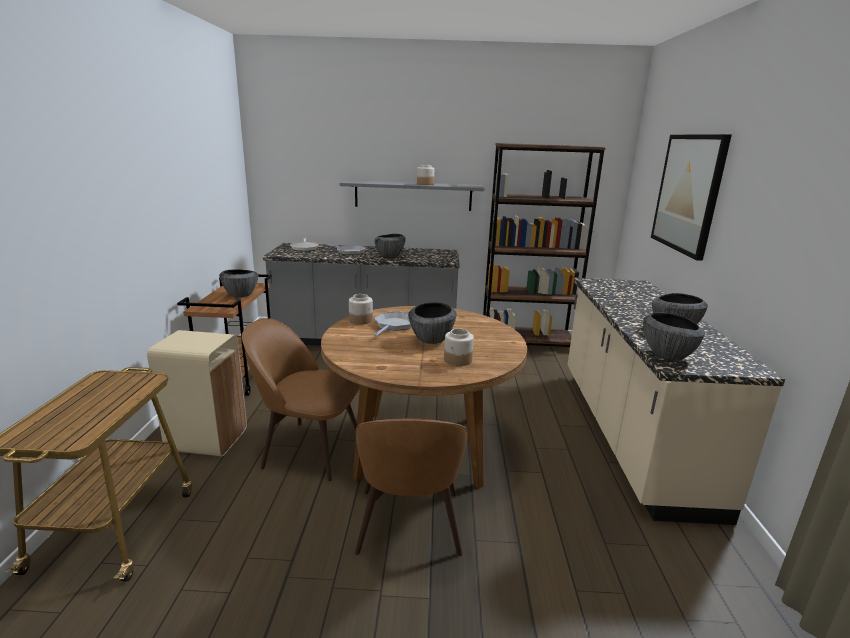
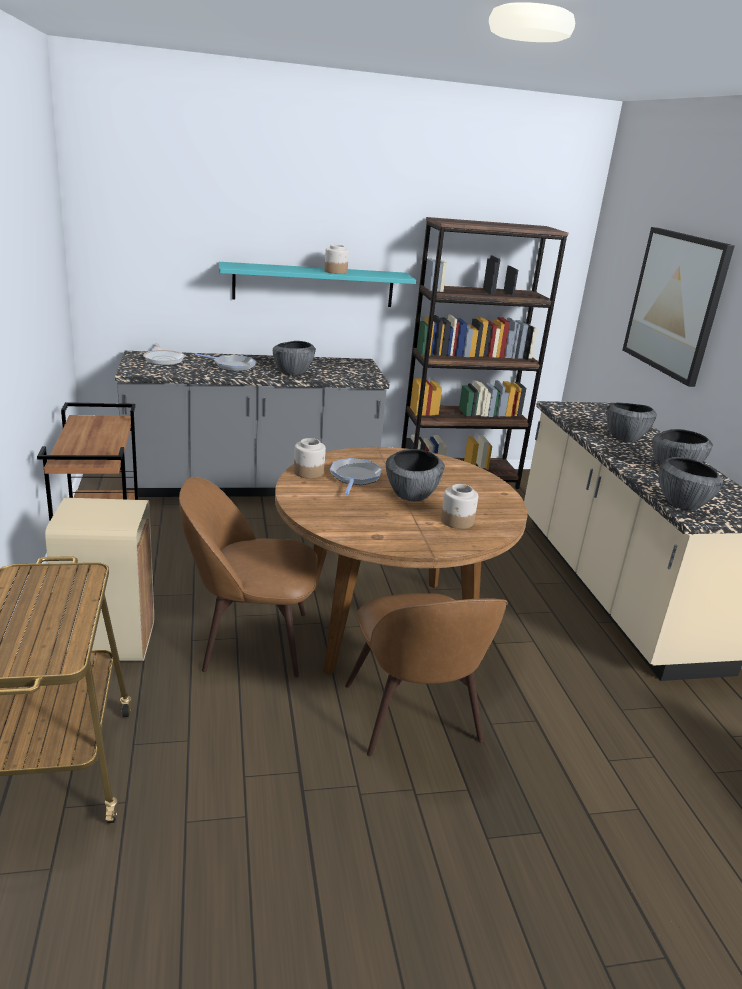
camera: 15 degrees left, 5 degrees up
bowl [219,269,258,297] -> bowl moved to [606,403,657,442]
grey shelf [340,180,484,211] -> turquoise shelf [219,262,416,307]

